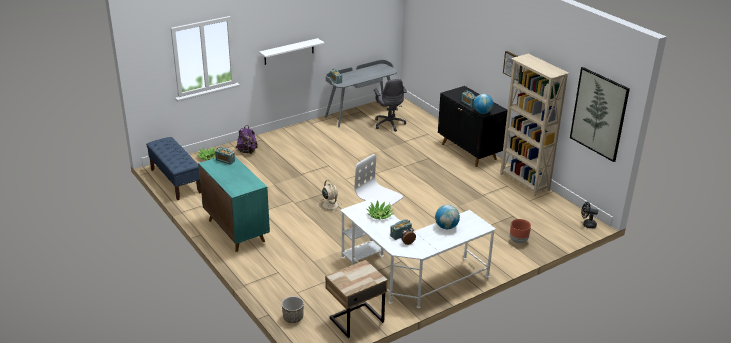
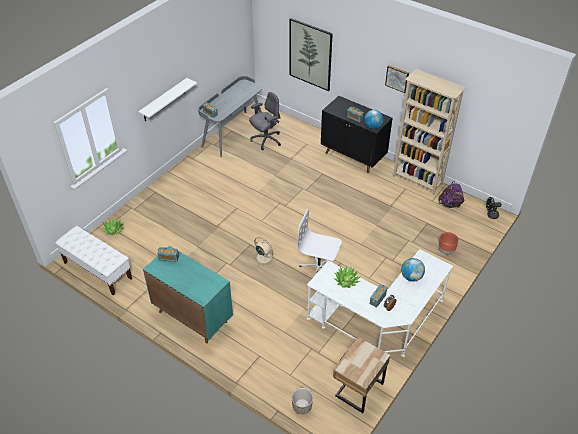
camera: 20 degrees left, 15 degrees up
blue bench [146,137,201,200] -> white bench [55,226,132,295]
purple backpack [236,125,258,154] -> purple backpack moved to [438,181,464,208]
grey office chair [374,79,407,132] -> grey office chair turned 90 degrees counterclockwise [249,92,281,150]
picture [570,67,630,162] -> picture moved to [290,18,333,91]

